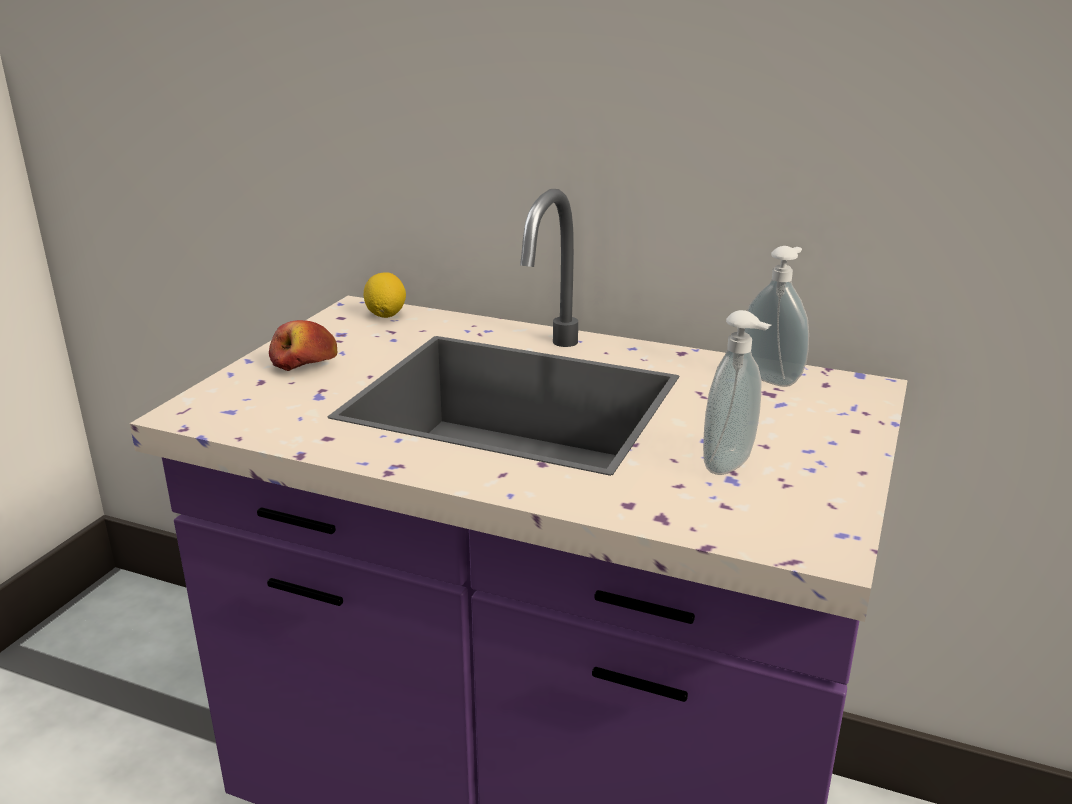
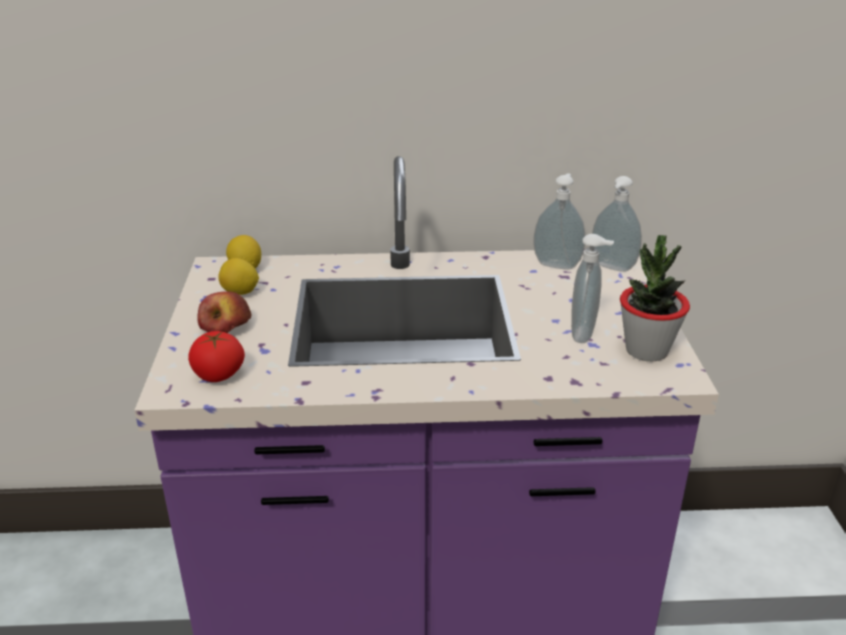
camera: 25 degrees left, 5 degrees up
none -> tomato [188,331,245,382]
none -> lemon [218,258,259,295]
none -> soap dispenser [592,176,642,272]
none -> potted plant [620,235,690,362]

